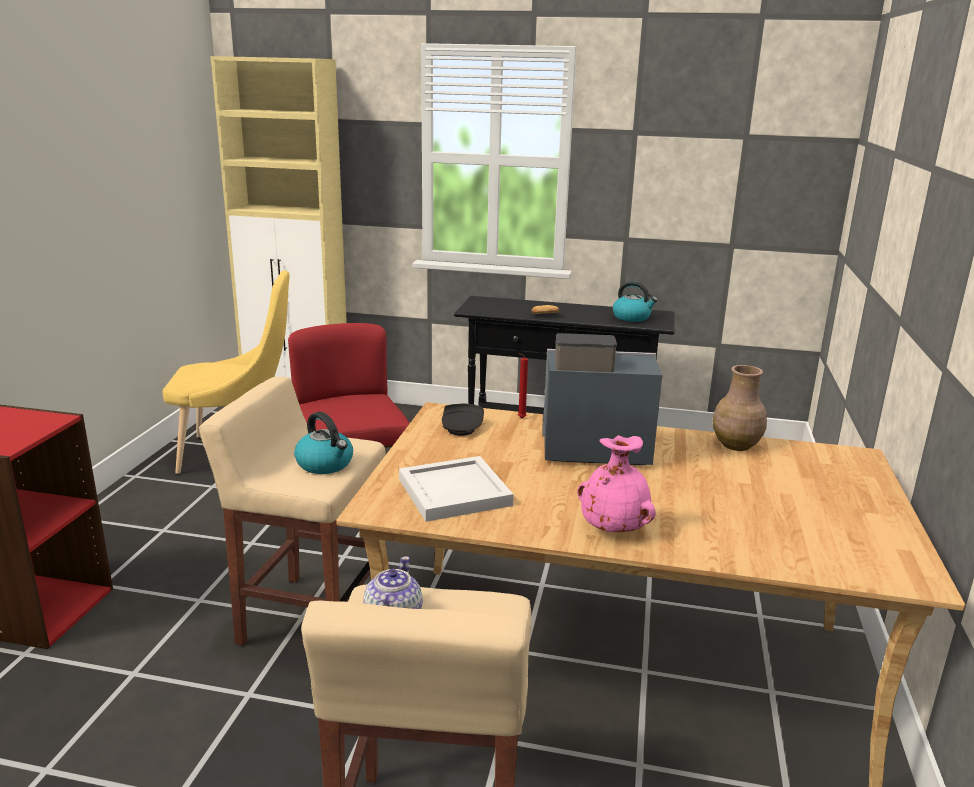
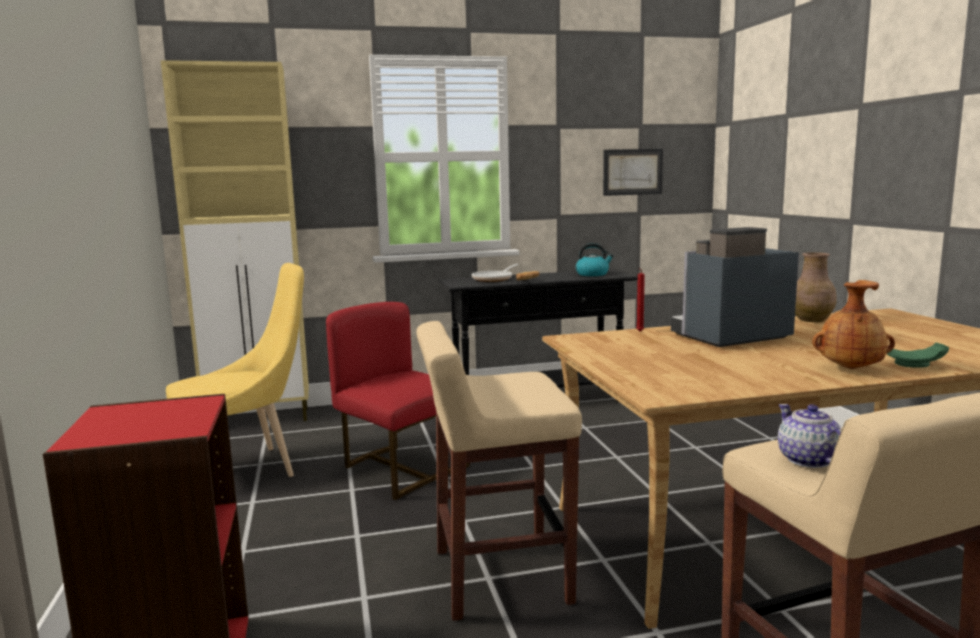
camera: 25 degrees left, 10 degrees down
kettle [294,412,353,474] -> none
white tray [399,456,514,522] -> none
black plate [442,404,484,436] -> none
pink vase [577,435,656,532] -> brown vase [812,280,895,369]
none -> frying pan [472,264,518,282]
none -> picture [603,149,663,196]
none -> green plate [887,343,949,368]

